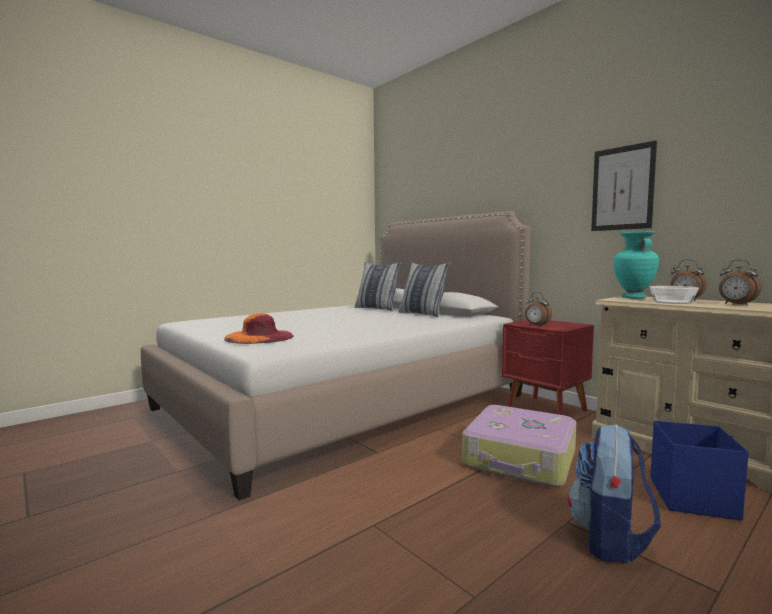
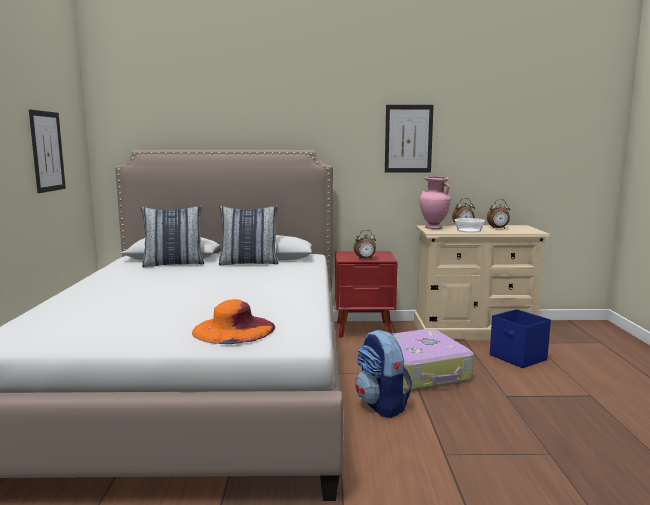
camera: 50 degrees left, 5 degrees up
backpack [568,424,661,563] -> backpack moved to [356,330,412,418]
turquoise vase [613,231,659,299] -> pink vase [420,177,451,229]
none -> picture [29,109,66,193]

